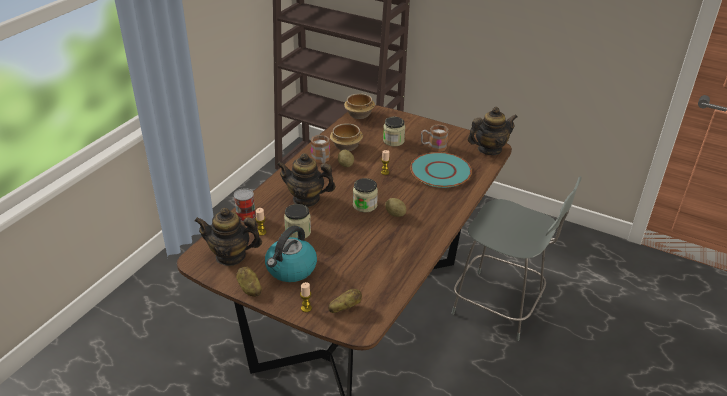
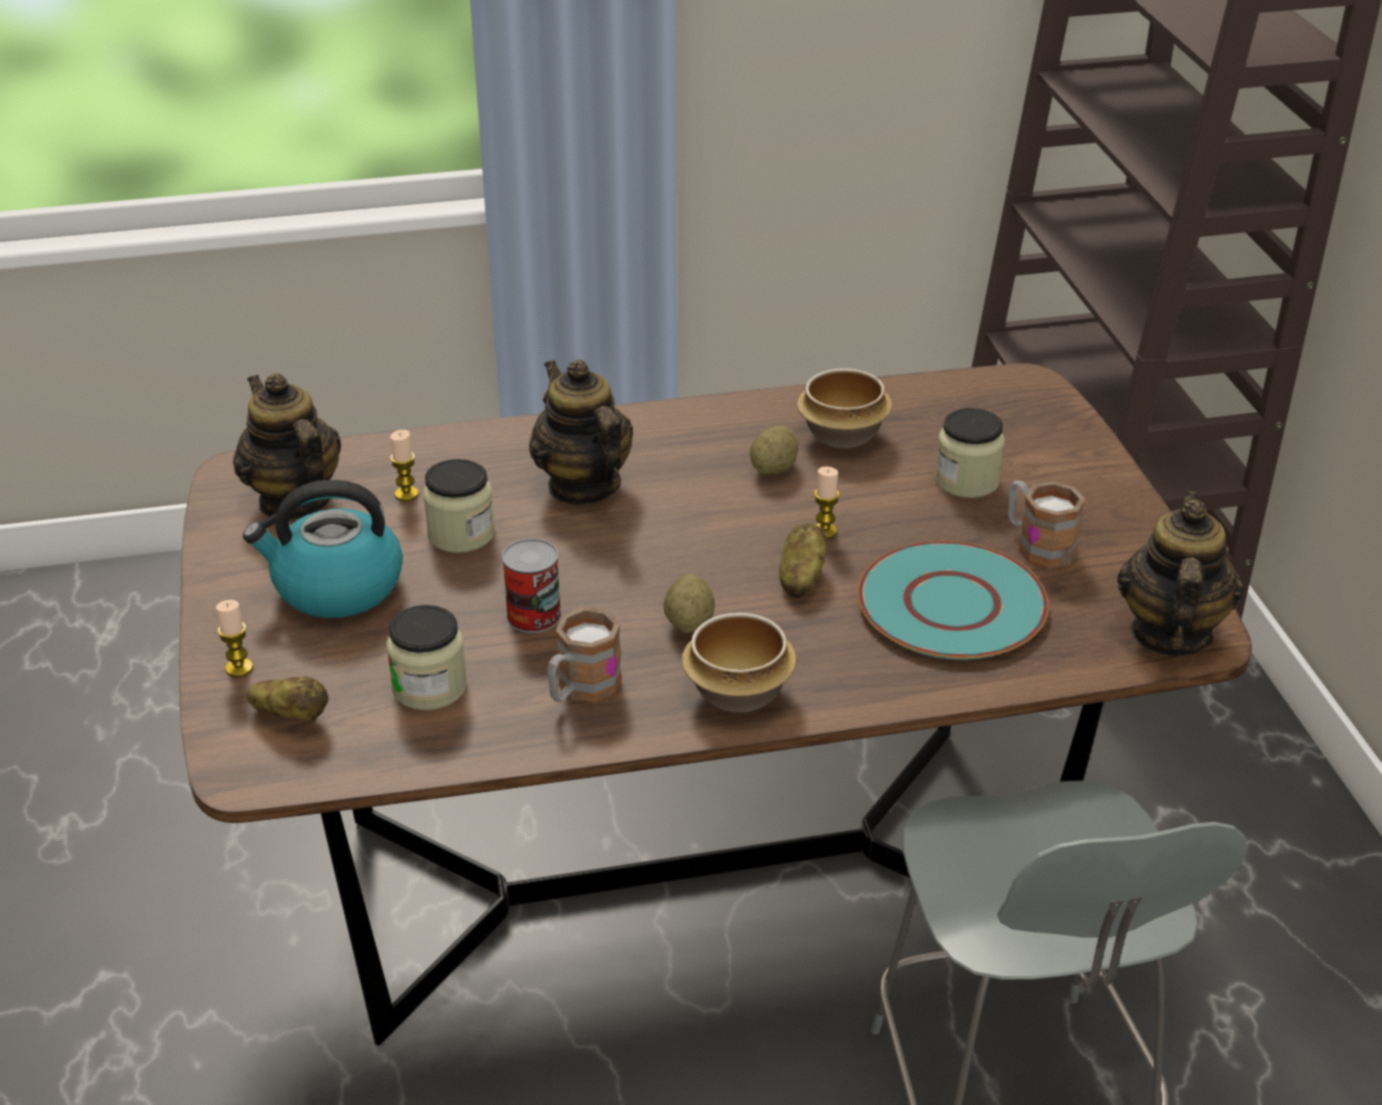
camera: 50 degrees right, 0 degrees up
can [234,188,256,222] -> can moved to [502,538,561,633]
potato [236,266,262,297] -> potato moved to [779,524,827,598]
mug [311,135,330,163] -> mug moved to [547,607,622,703]
bowl [344,93,375,119] -> bowl moved to [682,613,796,713]
jar [353,178,378,212] -> jar moved to [386,605,467,711]
teapot [468,107,518,155] -> teapot turned 105 degrees counterclockwise [1117,491,1244,656]

